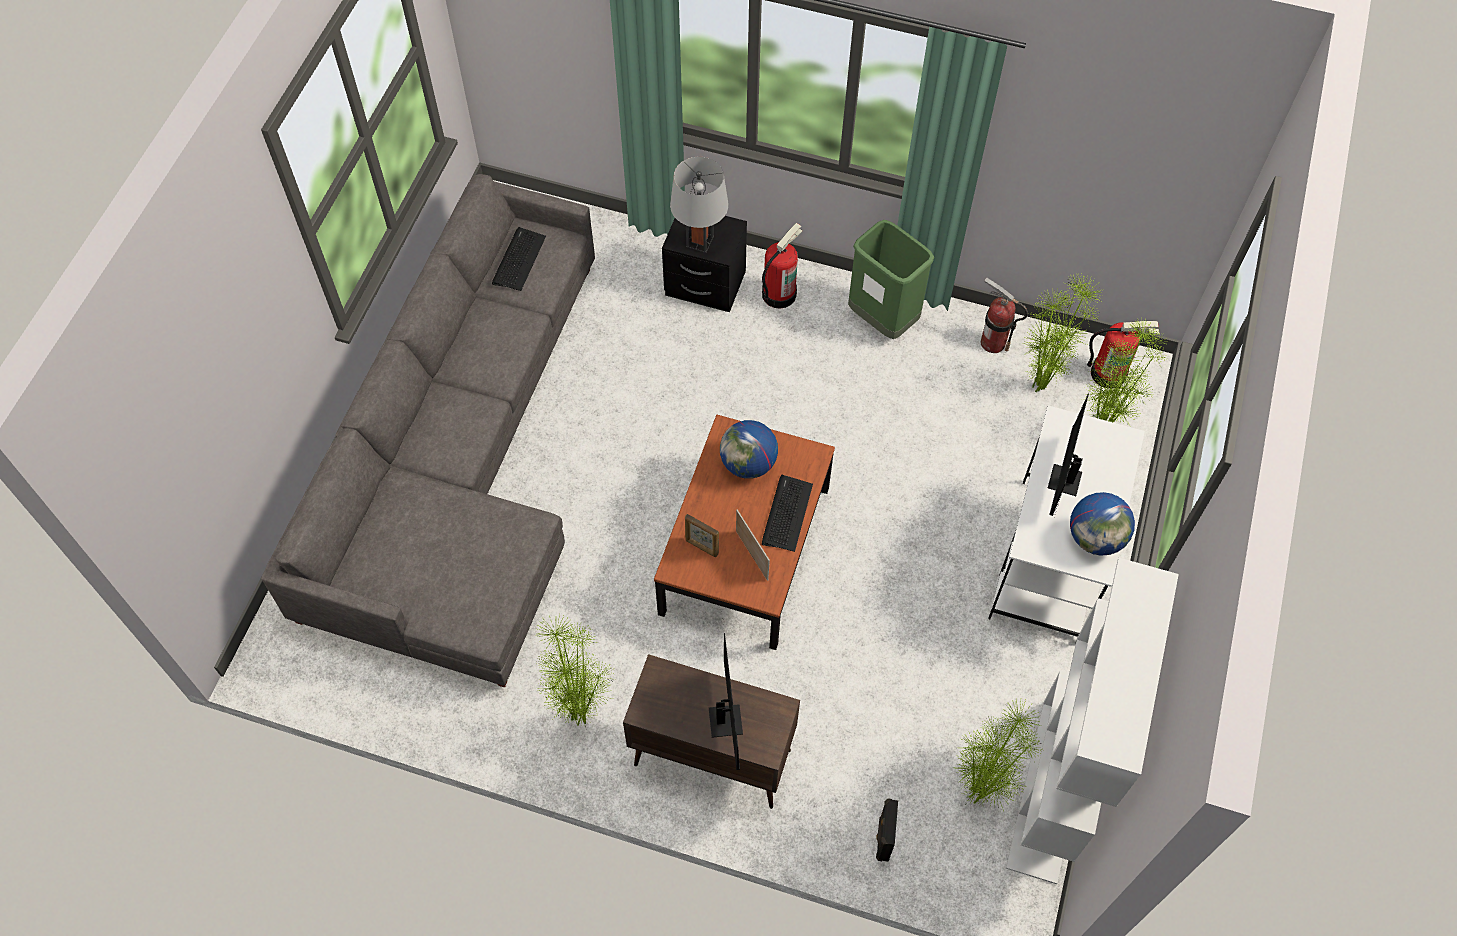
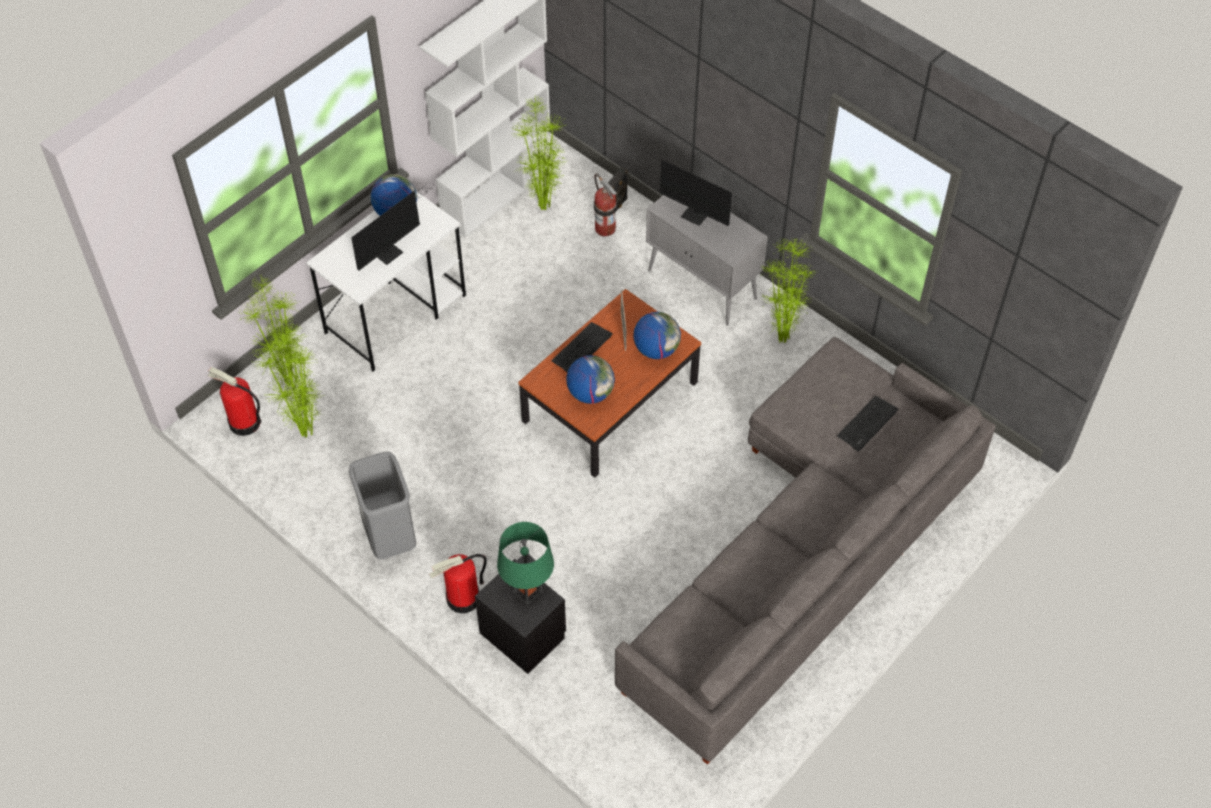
camera: 155 degrees left, 5 degrees down
keyboard [492,227,546,291] -> keyboard moved to [837,396,898,452]
brown cabinet [623,654,800,809] -> grey cabinet [646,195,768,326]
grey table lamp [670,157,728,253] -> green table lamp [497,522,554,605]
picture frame [685,514,719,557] -> globe [633,312,681,359]
monitor [709,616,743,770] -> monitor turned 75 degrees counterclockwise [659,159,753,226]
green trash can [848,220,934,339] -> grey trash can [349,452,416,559]
fire extinguisher [981,278,1028,353] -> fire extinguisher moved to [594,173,617,237]

